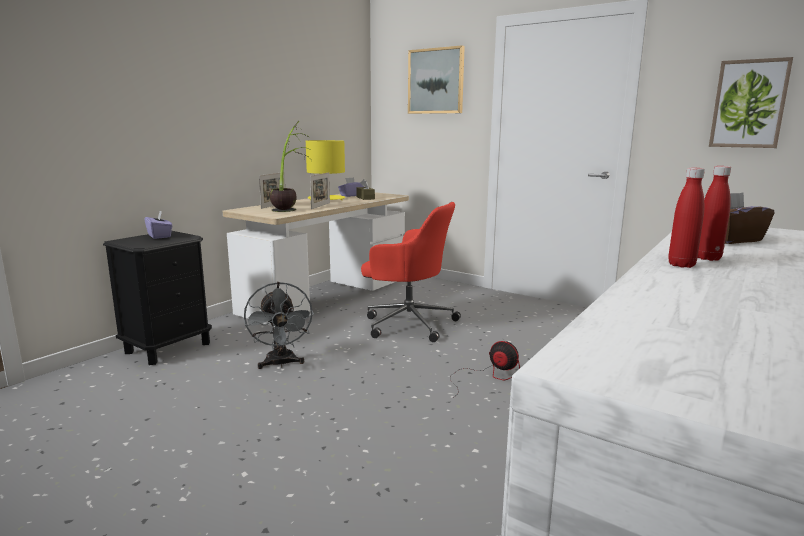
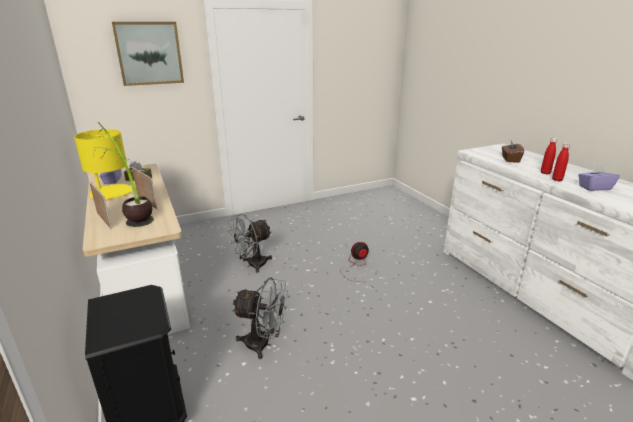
camera: 60 degrees left, 10 degrees up
purple tissue box [144,211,173,239] -> purple tissue box moved to [578,165,620,191]
red office chair [361,202,461,342] -> grey fan [227,214,272,273]
picture [709,57,793,148] -> none

